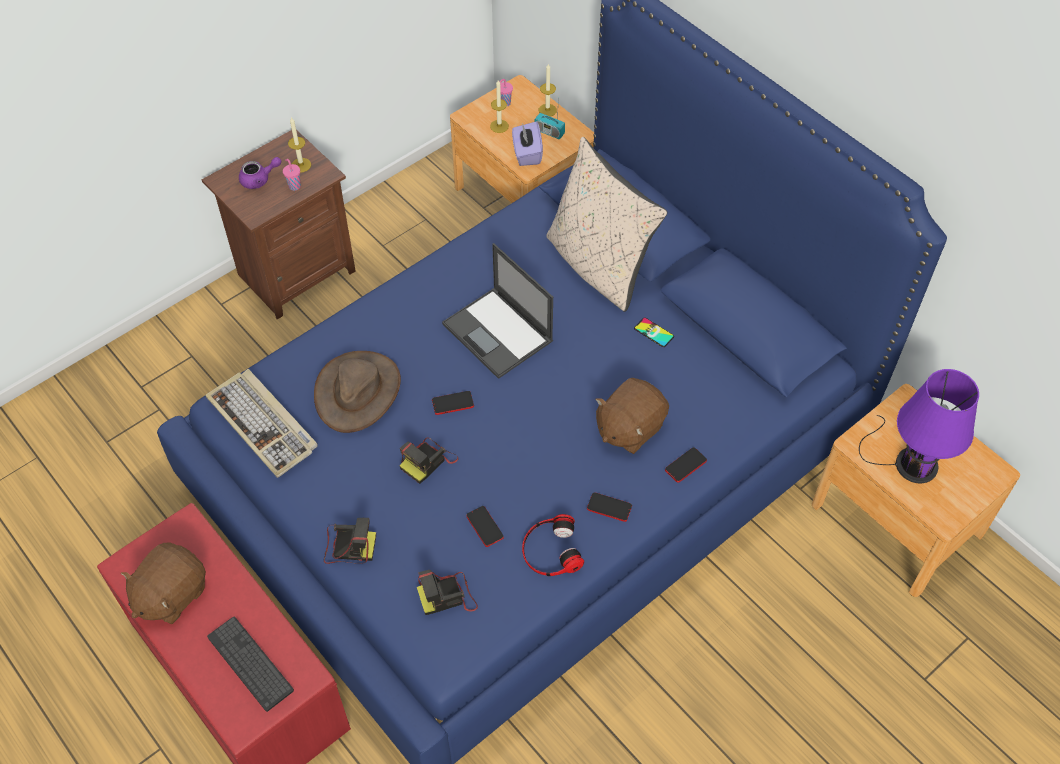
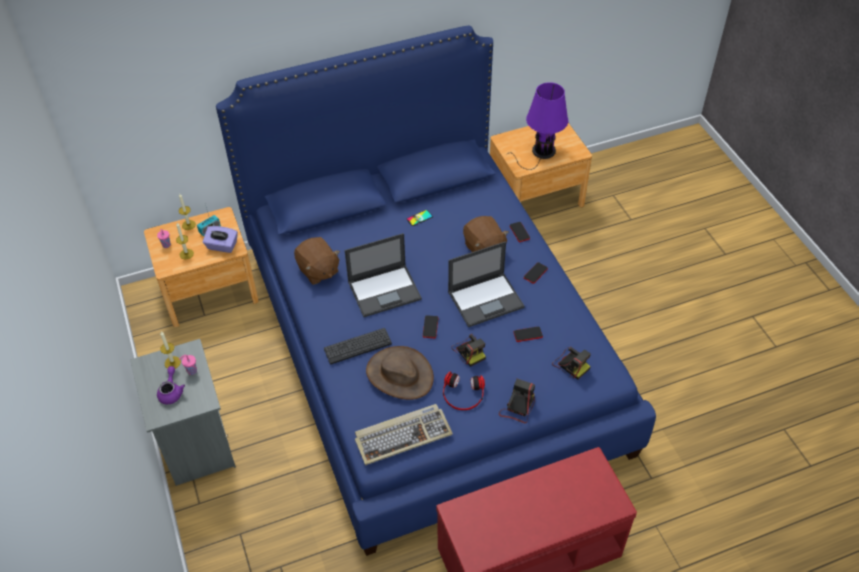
camera: 70 degrees left, 5 degrees down
brown plush toy [121,542,206,624] -> brown plush toy moved to [294,237,340,285]
brown nightstand [202,130,355,319] -> grey nightstand [130,339,236,486]
keyboard [207,617,294,712] -> keyboard moved to [324,328,392,364]
camera [417,570,478,615] -> camera turned 45 degrees counterclockwise [552,347,591,380]
headphones [522,514,584,576] -> headphones moved to [443,372,485,410]
beige pillow [546,137,667,312] -> none
none -> laptop [448,241,525,327]

